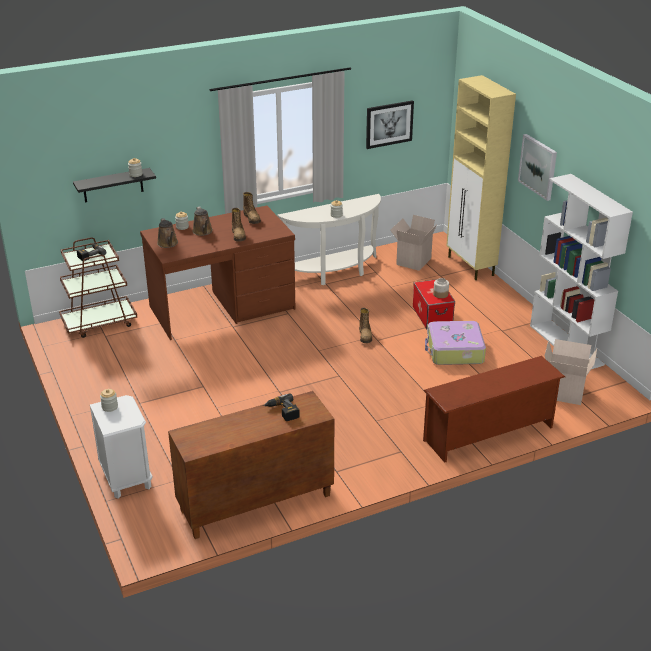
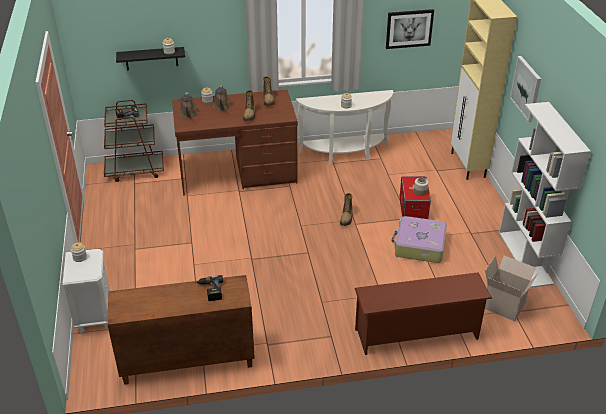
camera: 15 degrees right, 5 degrees up
cardboard box [390,215,437,271] -> none

